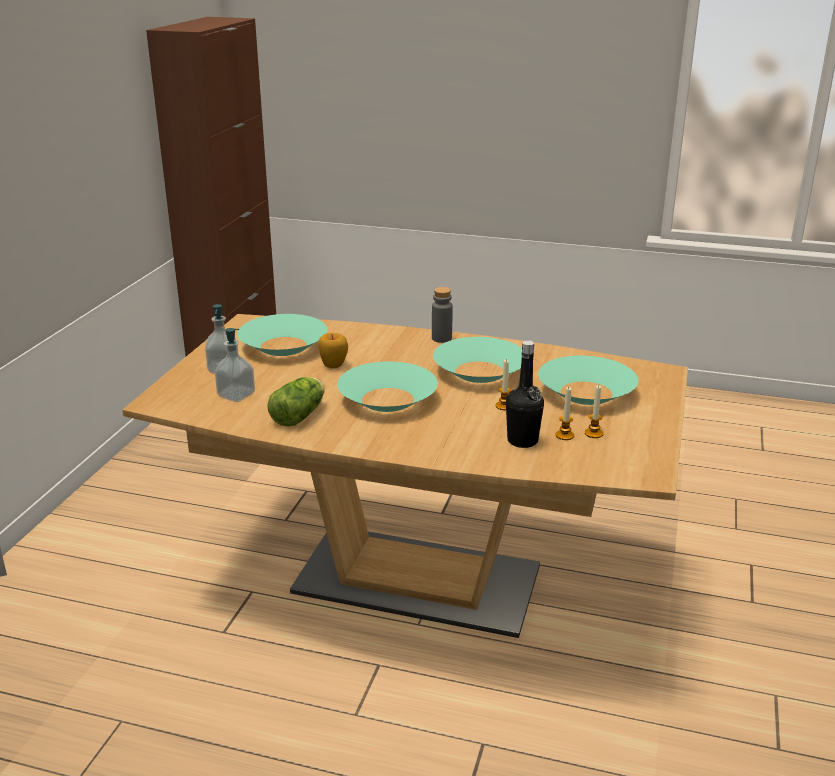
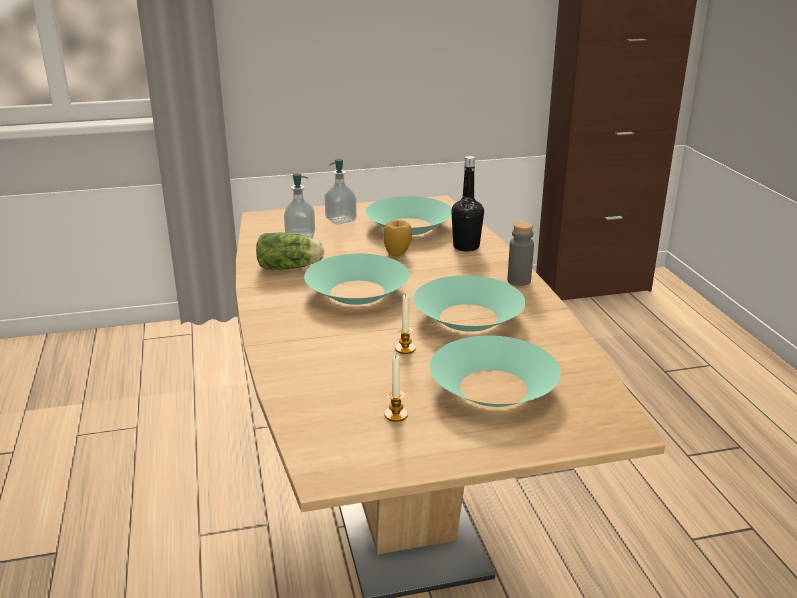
camera: 60 degrees right, 0 degrees up
black bottle [506,340,544,448] -> black bottle moved to [451,156,484,251]
candle [556,387,574,440] -> none

